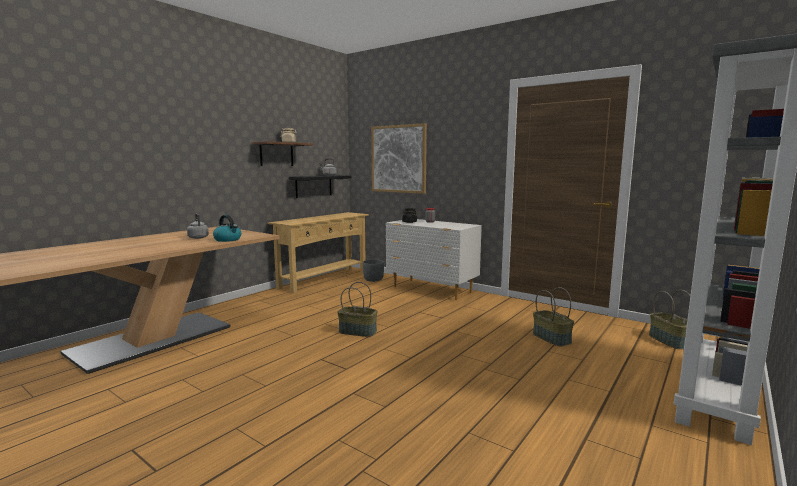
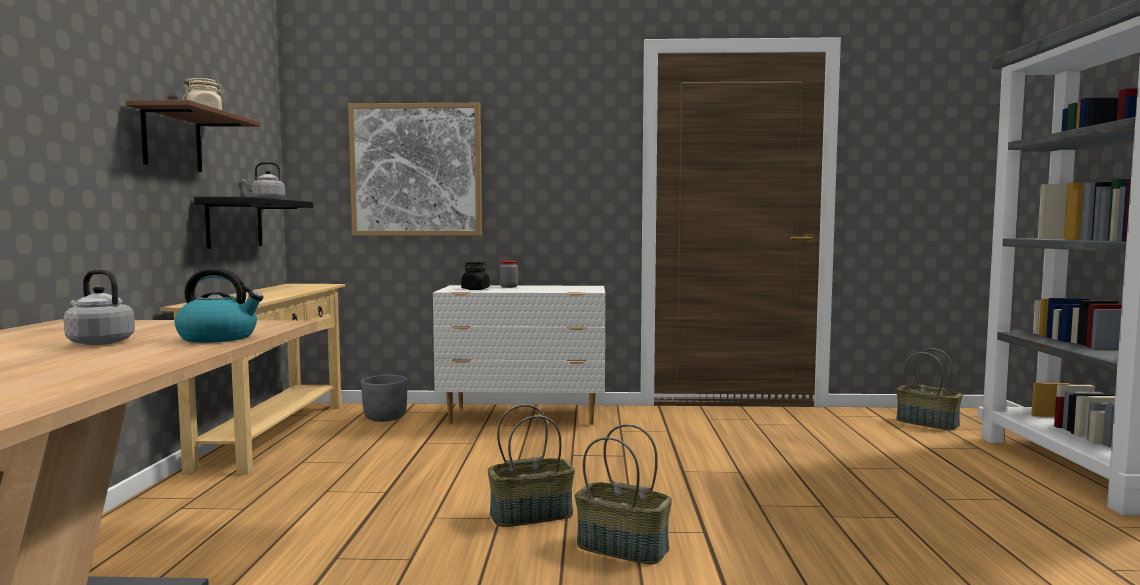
camera: 35 degrees left, 5 degrees down
basket [533,287,574,347] -> basket moved to [575,424,672,564]

